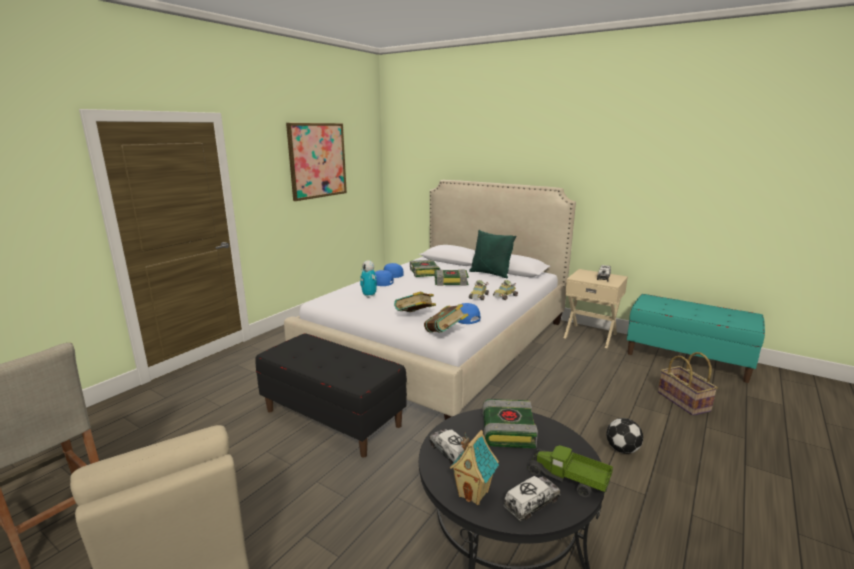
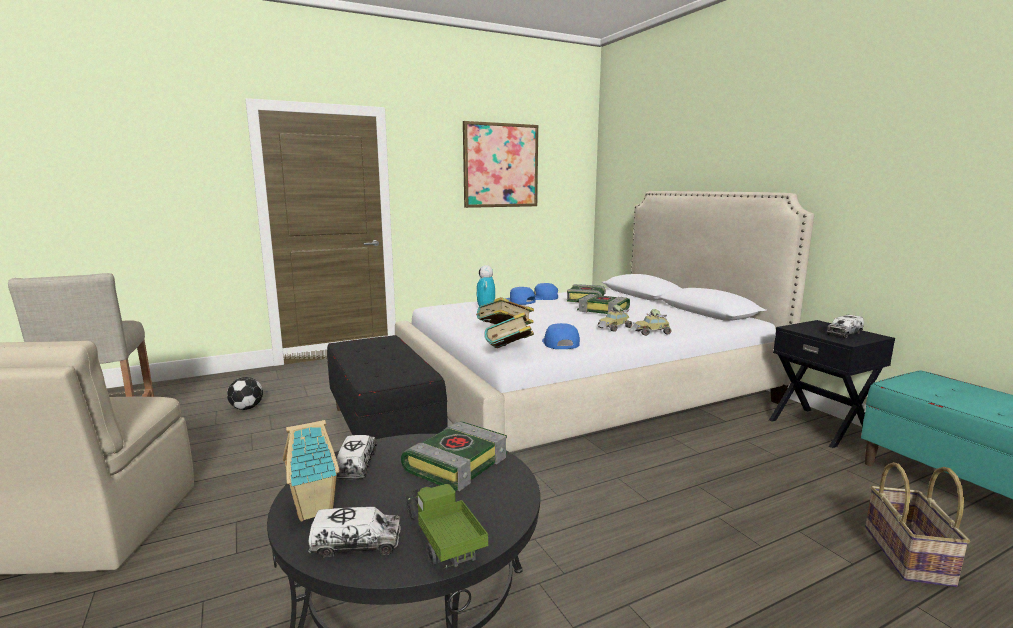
camera: 30 degrees right, 5 degrees down
green pillow [469,230,516,278] -> none
beige nightstand [564,269,628,348] -> black nightstand [769,320,895,448]
football [606,418,643,454] -> football moved to [227,377,263,410]

